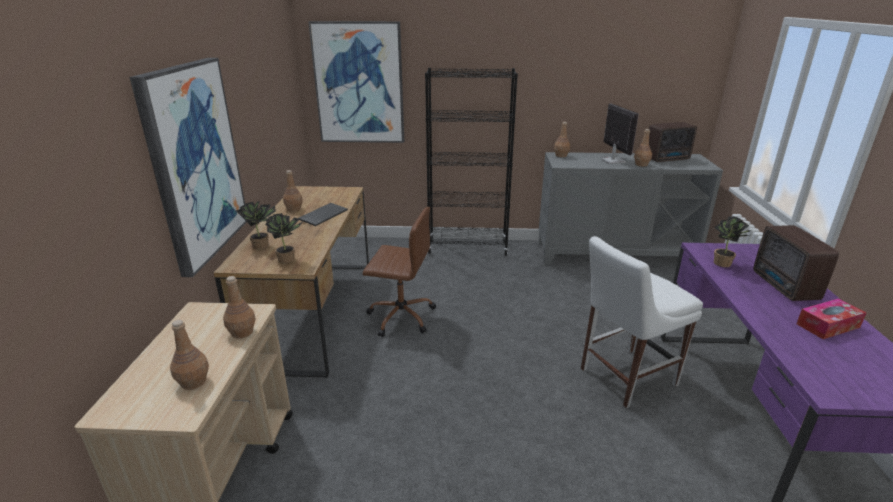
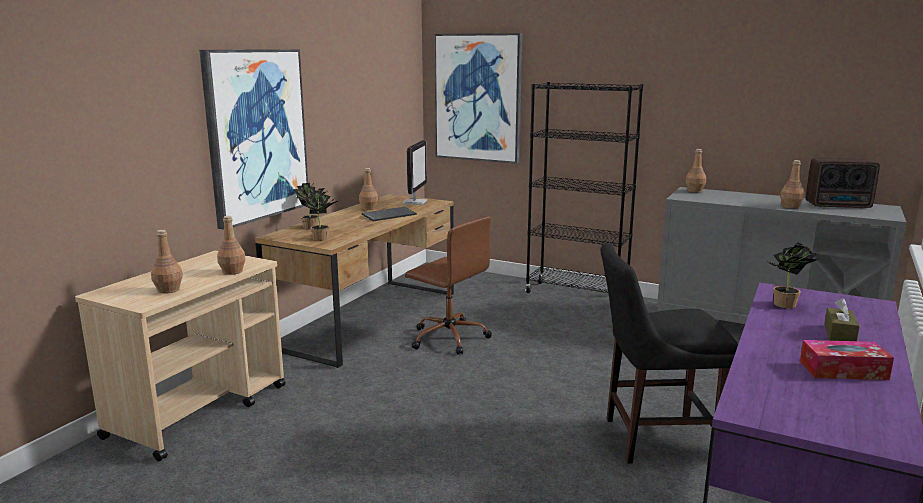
camera: 25 degrees right, 10 degrees down
white chair [581,236,703,408] -> black chair [601,243,738,464]
monitor [602,103,639,164] -> monitor moved to [403,140,428,205]
radio [753,225,839,301] -> brown tissue box [824,298,860,341]

